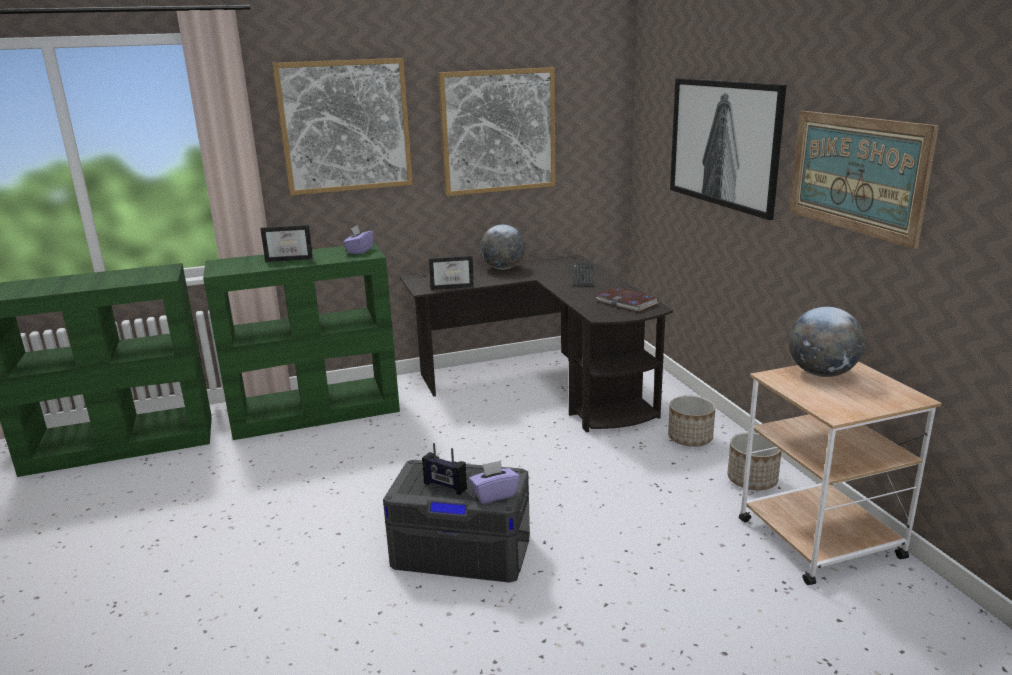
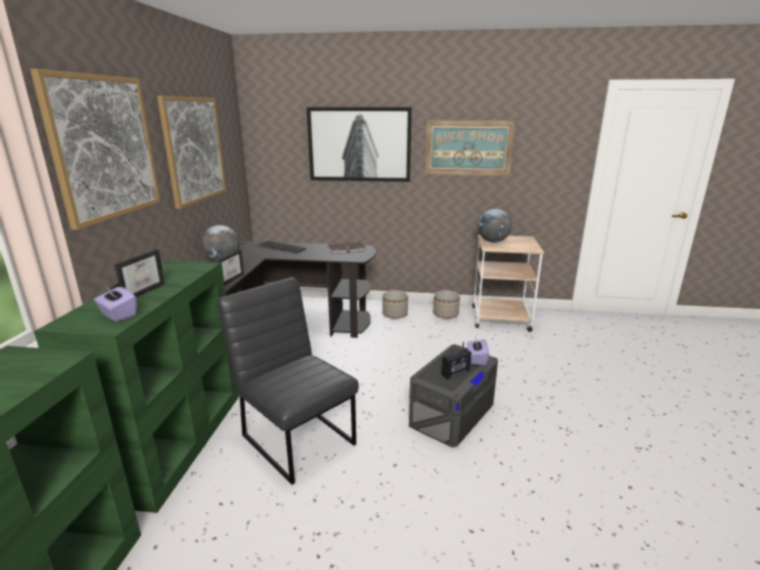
camera: 65 degrees left, 0 degrees up
purple tissue box [343,225,373,254] -> purple tissue box moved to [94,286,137,322]
none -> grey chair [217,277,359,485]

